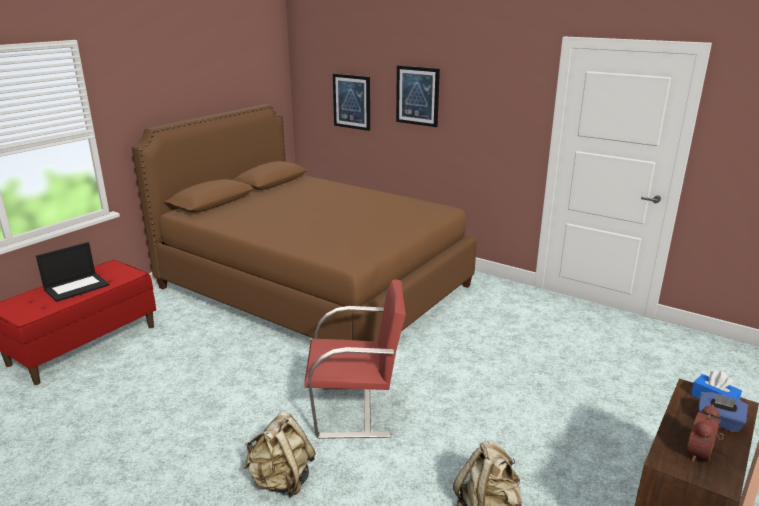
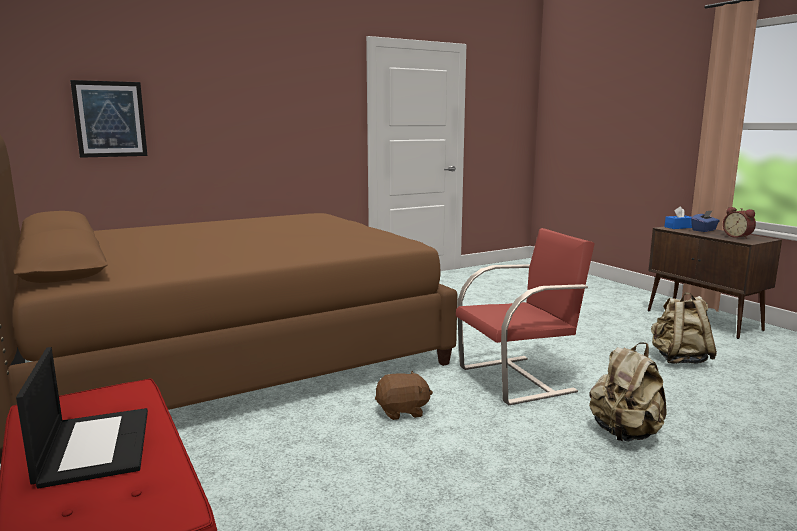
camera: 65 degrees left, 10 degrees down
red chair [304,279,406,439] -> red chair turned 45 degrees clockwise [456,228,595,405]
picture [396,65,440,127] -> none
none -> brown plush toy [375,371,433,420]

